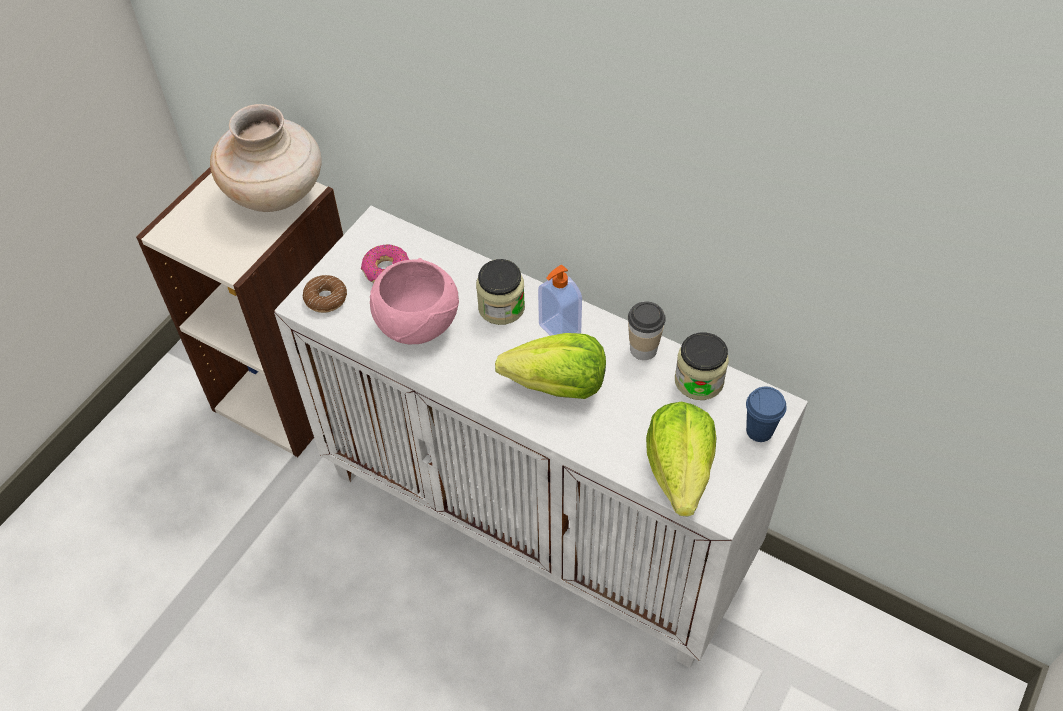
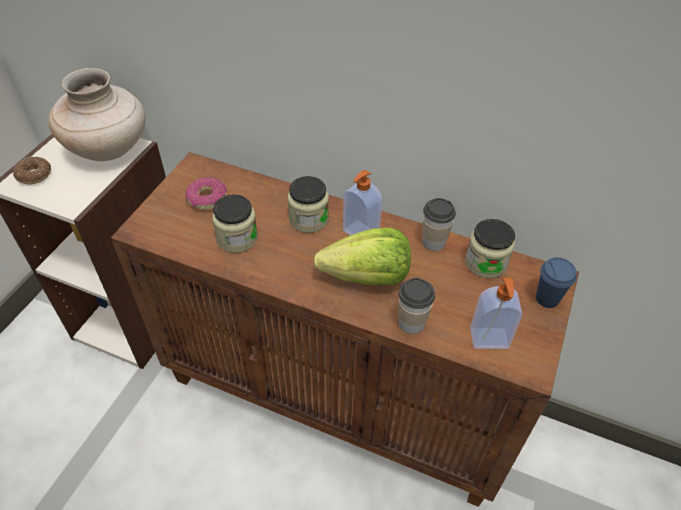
camera: 10 degrees left, 5 degrees down
white cabinet [274,206,808,668] -> brown cabinet [111,152,579,507]
donut [303,275,347,313] -> donut moved to [13,157,51,184]
pink bowl [370,258,459,344] -> jar [212,194,258,253]
lettuce [646,402,716,517] -> soap dispenser [470,278,522,349]
none -> cup [398,278,435,334]

